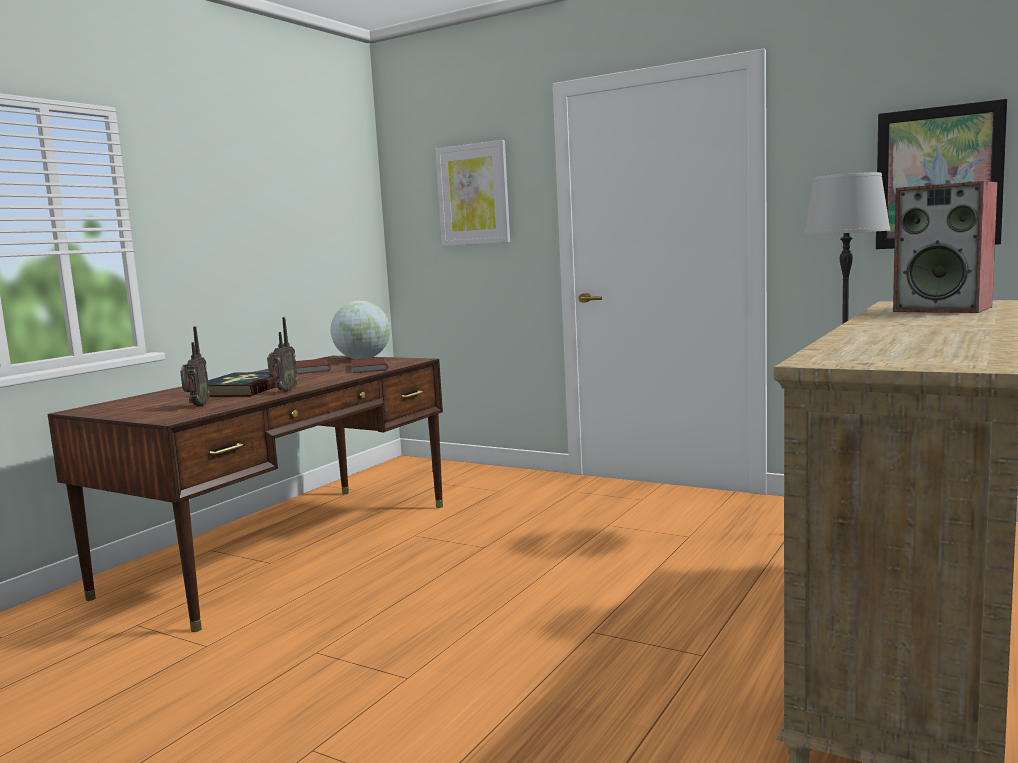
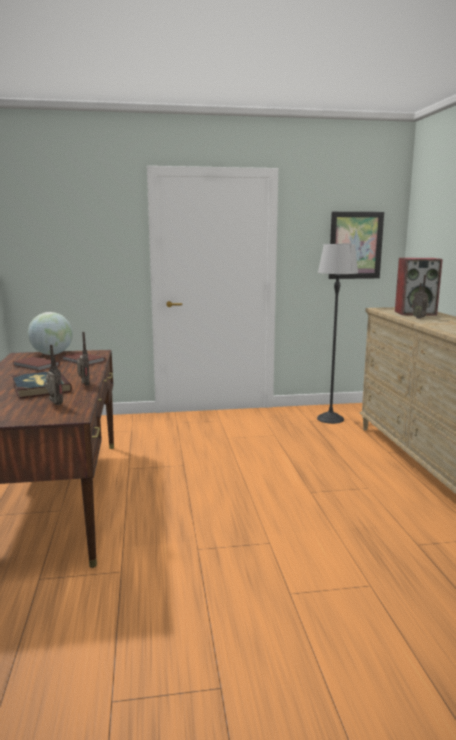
camera: 40 degrees left, 5 degrees up
picture [436,140,510,246] -> none
none -> radio [412,275,429,319]

